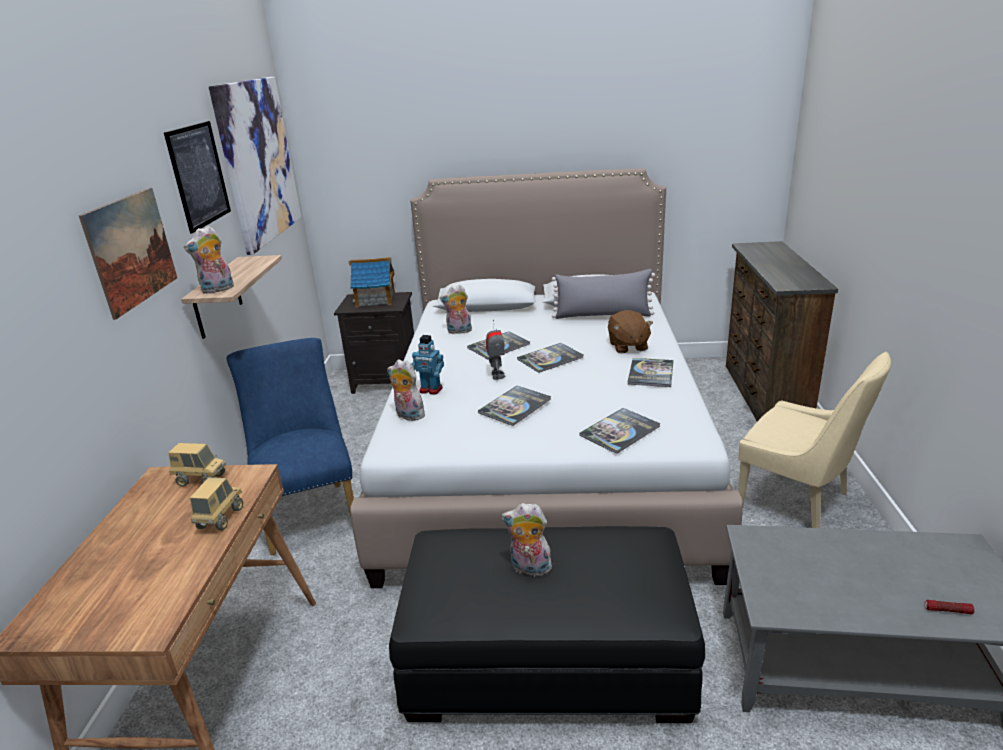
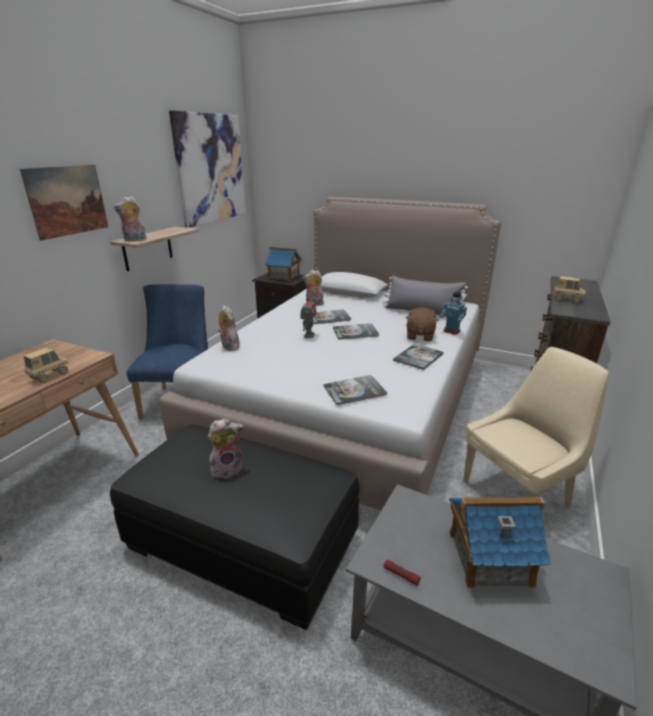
camera: 20 degrees right, 0 degrees up
picture [164,121,231,233] -> none
toy truck [168,443,226,487] -> toy truck moved to [554,276,586,303]
toy robot [411,335,444,395] -> toy robot moved to [440,292,467,335]
book [478,386,551,426] -> none
plush toy [501,503,554,579] -> plush toy turned 120 degrees clockwise [208,418,244,478]
beige chair [738,352,891,528] -> beige chair turned 90 degrees counterclockwise [463,347,609,508]
flashlight [925,600,974,614] -> flashlight moved to [384,560,420,586]
none -> toy house [449,497,551,588]

